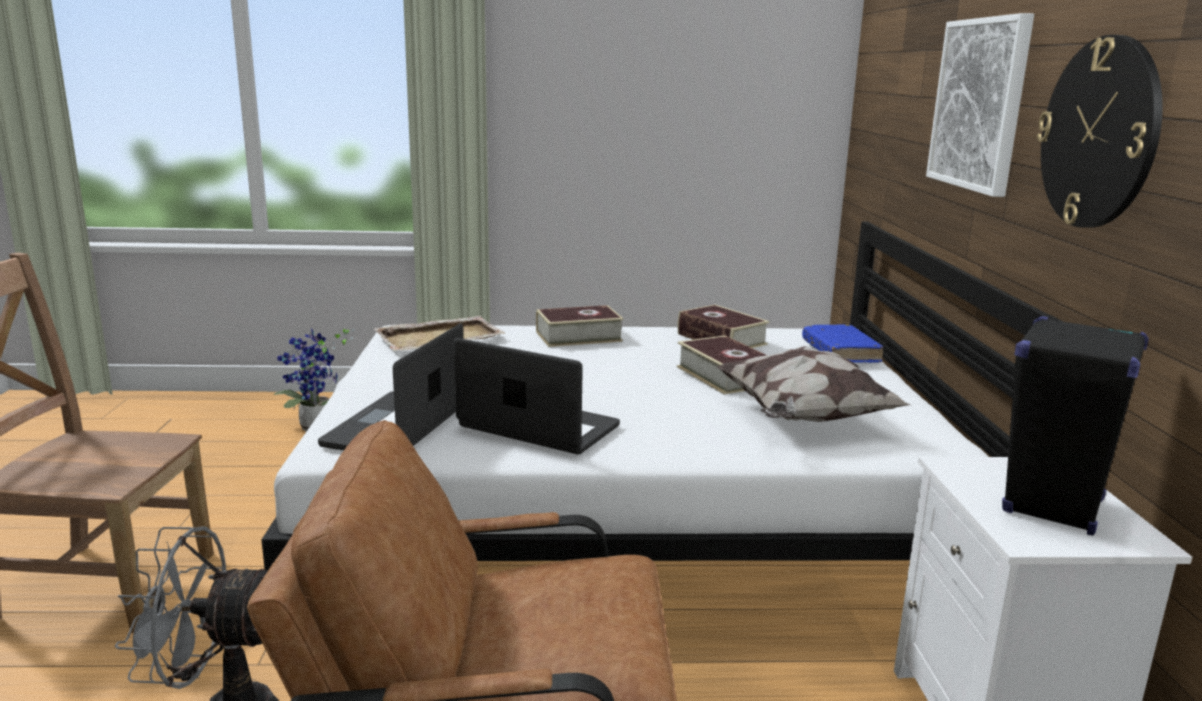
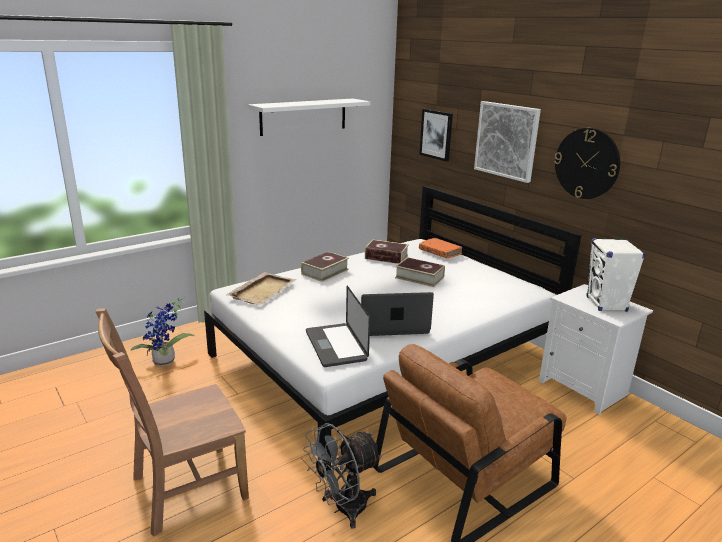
camera: 35 degrees left, 5 degrees up
pillow [717,346,910,422] -> none
blue book [802,324,883,363] -> orange book [419,238,462,258]
black speaker [1002,316,1149,536] -> white speaker [587,238,645,312]
none -> white shelf [248,99,370,136]
none -> picture [419,109,453,162]

